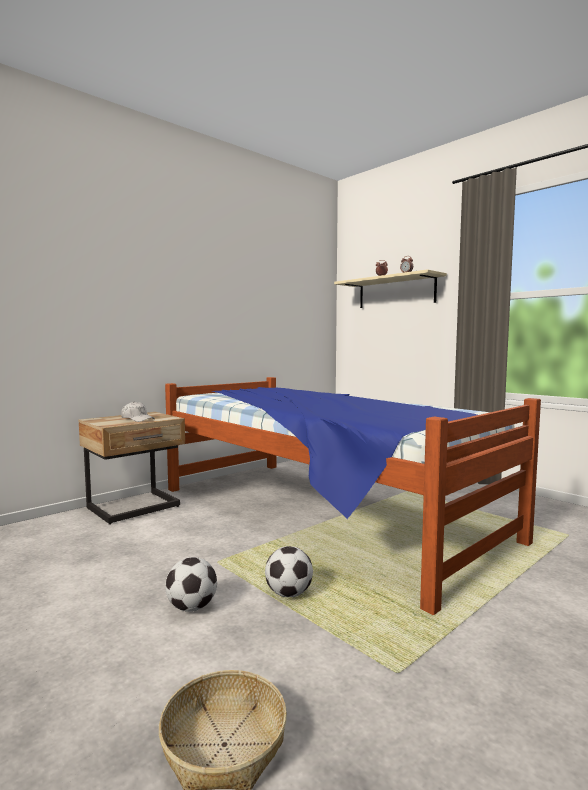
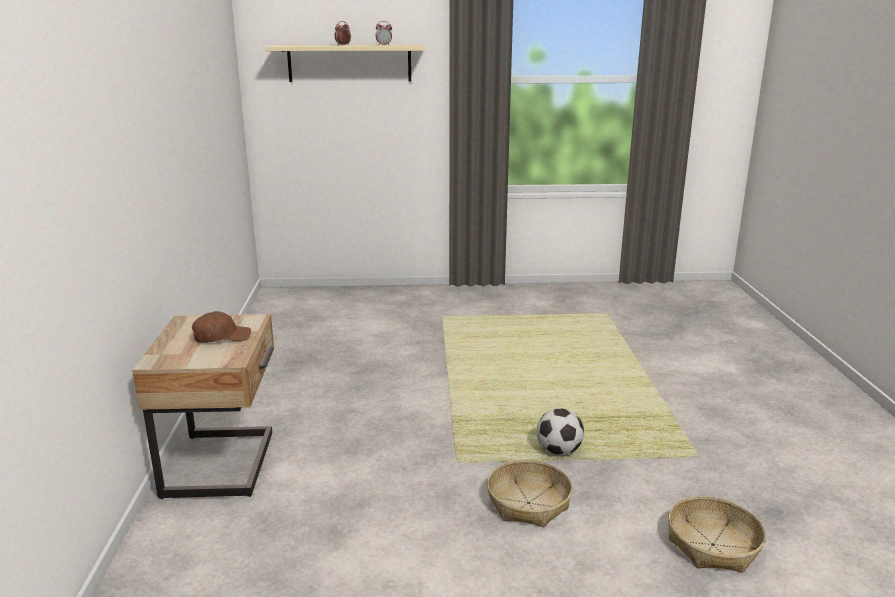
camera: 50 degrees left, 15 degrees up
white cap [121,402,155,422] -> brown cap [192,311,251,343]
bed [165,377,541,615] -> none
football [166,557,217,612] -> basket [487,460,572,527]

